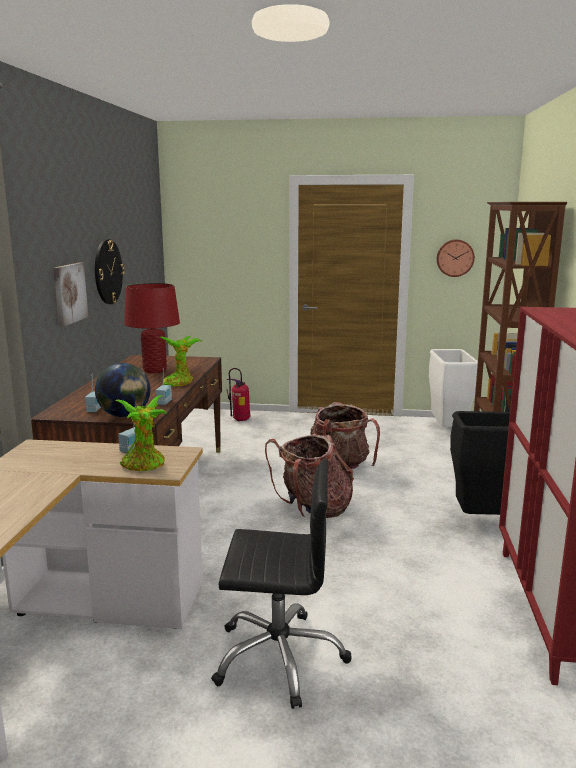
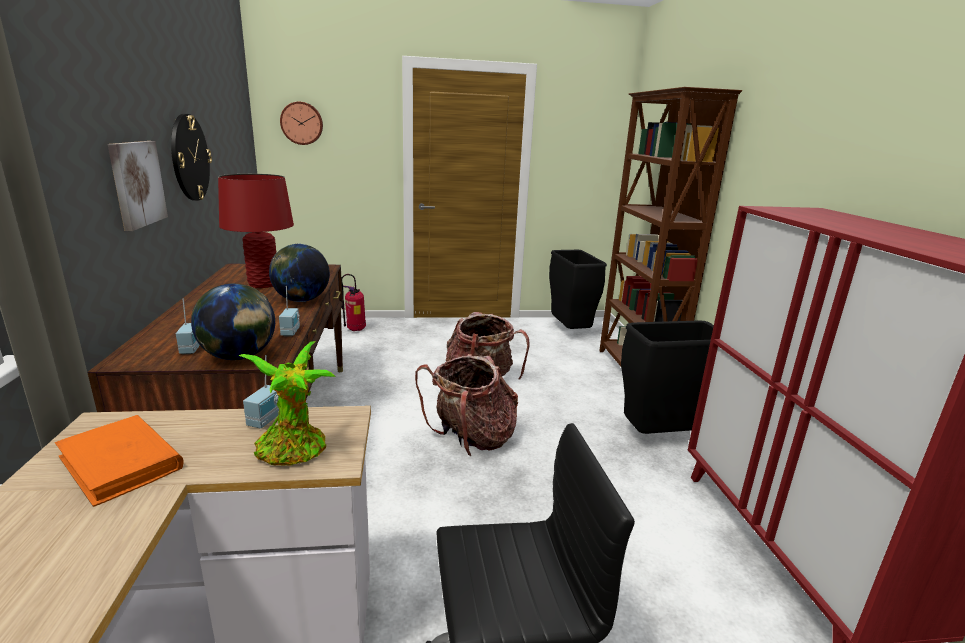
camera: 15 degrees left, 5 degrees up
potted plant [160,336,202,386] -> globe [269,243,330,302]
white trash can [429,349,478,427] -> black trash can [549,250,607,329]
wall clock [437,239,475,277] -> wall clock moved to [280,102,323,145]
none -> orange book [55,415,183,507]

